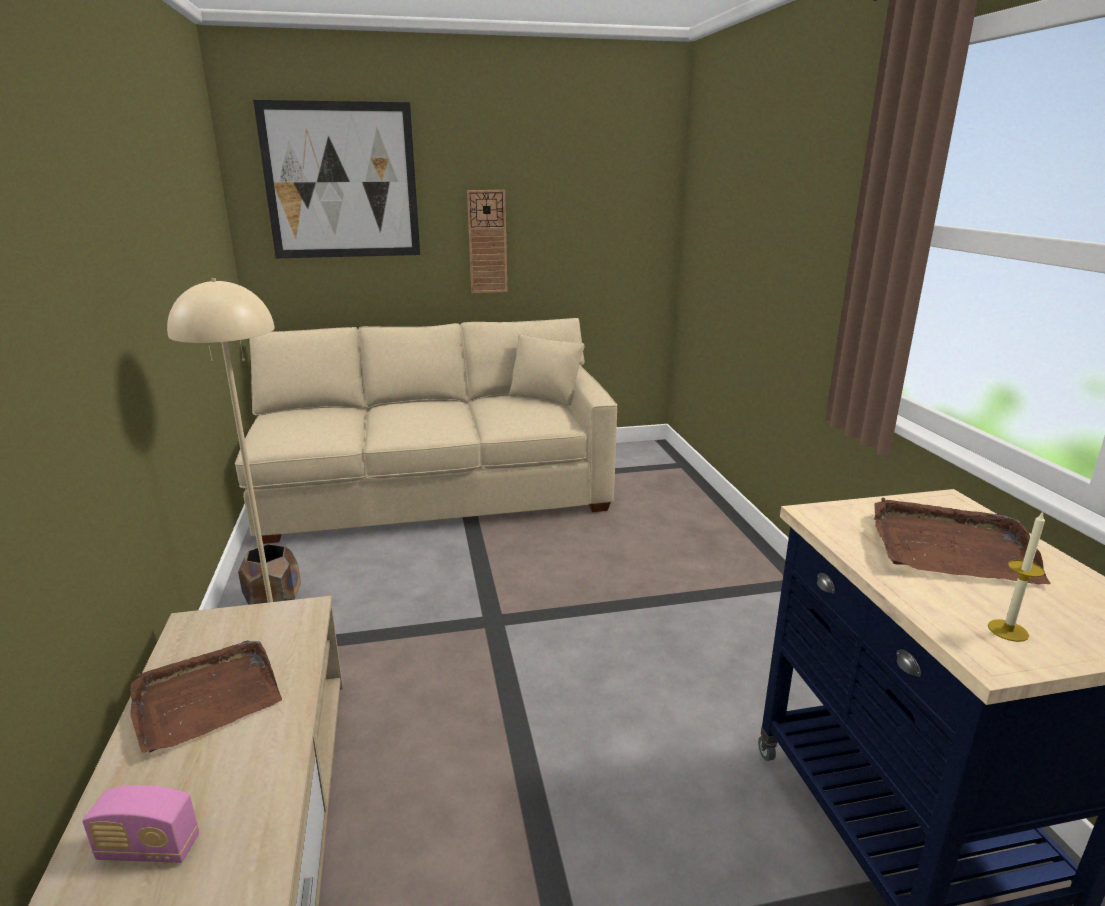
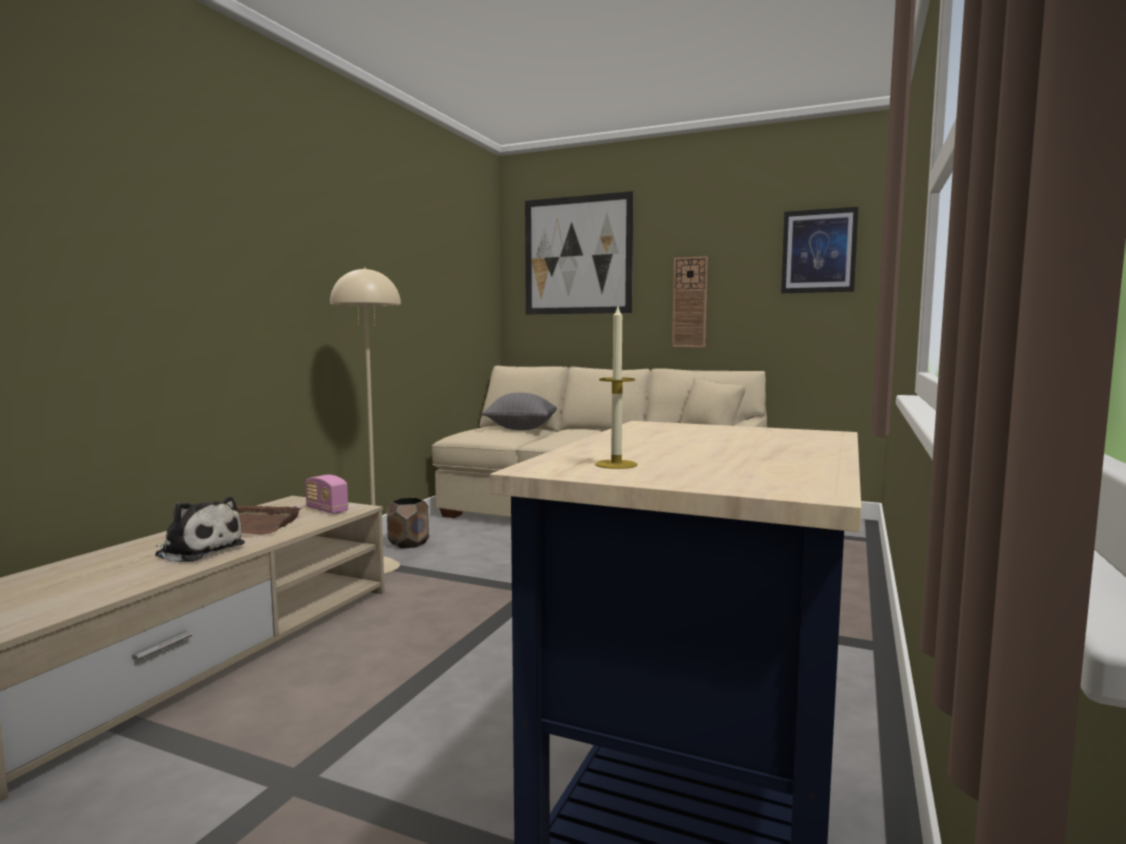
camera: 35 degrees right, 15 degrees down
radio [82,785,199,863] -> radio moved to [305,475,348,514]
brown tray [874,497,1051,584] -> none
none -> plush toy [155,497,245,562]
none -> grey pillow [481,393,557,430]
none -> picture [781,207,859,293]

